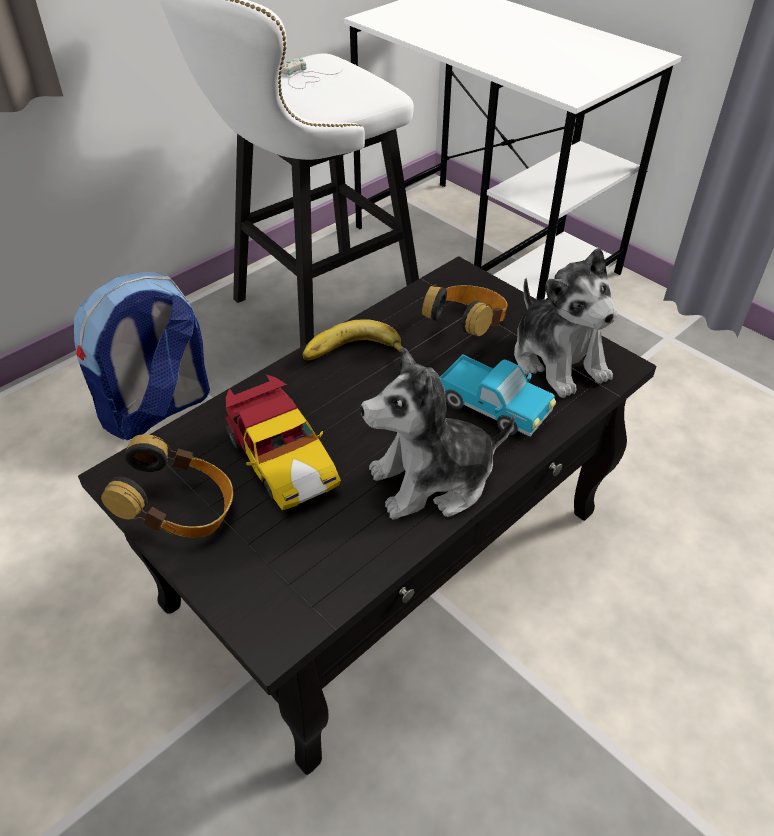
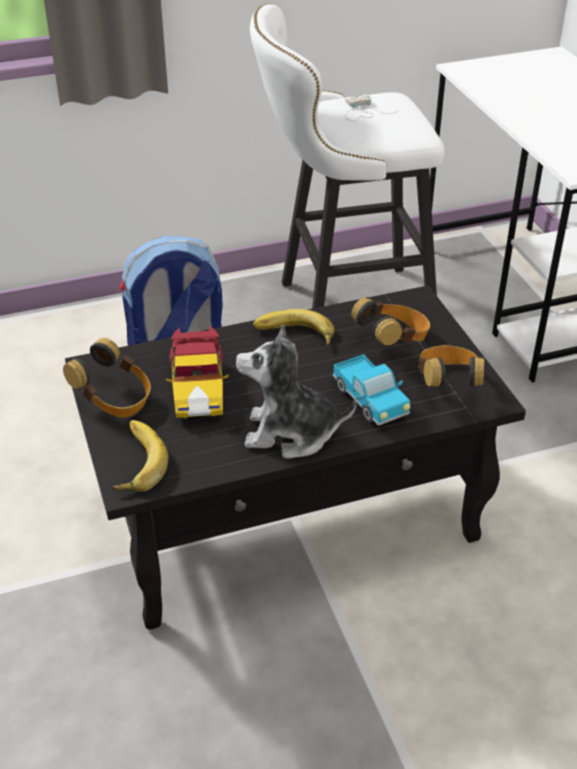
camera: 25 degrees right, 5 degrees down
plush toy [514,248,617,398] -> headphones [418,345,484,387]
none -> banana [112,420,168,492]

